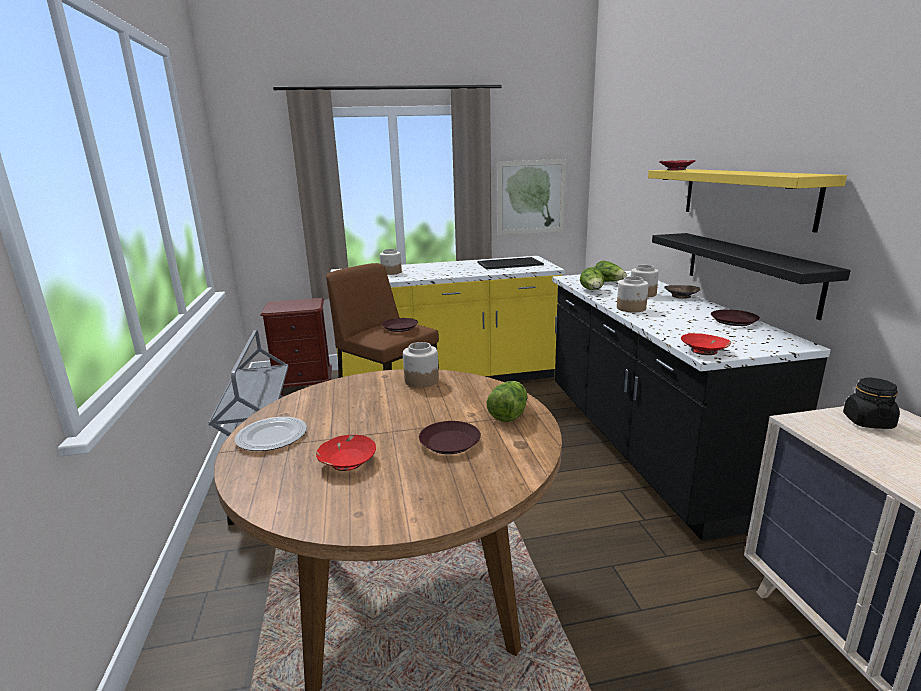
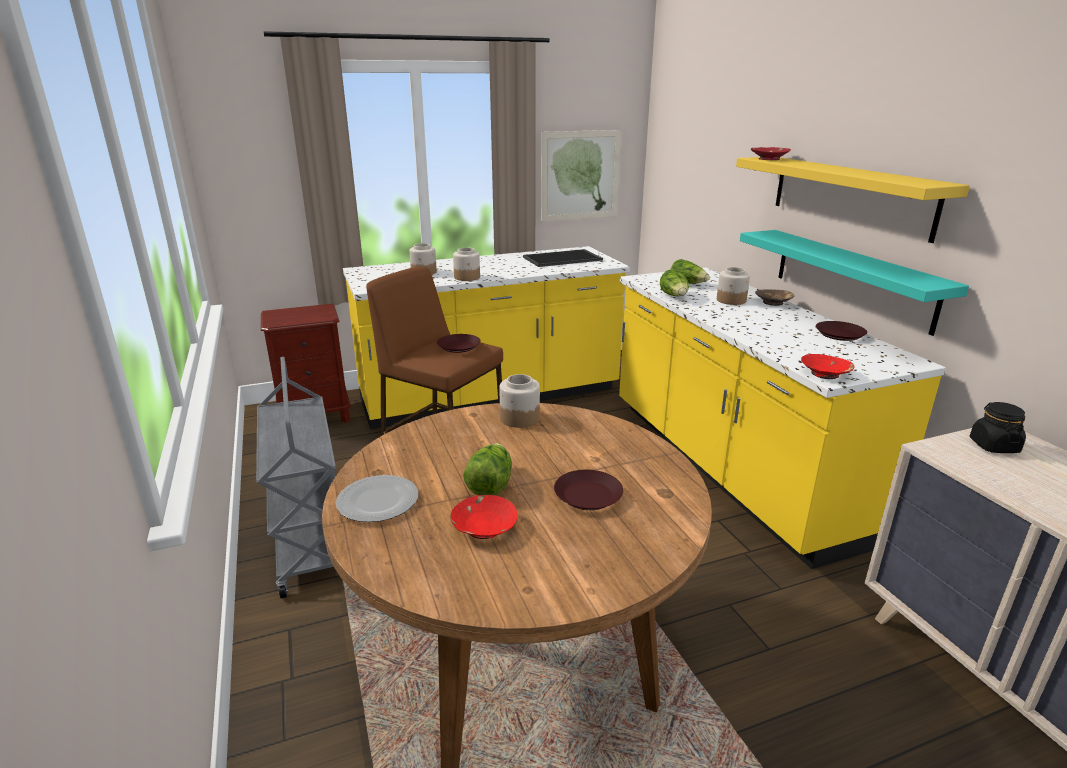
camera: 10 degrees left, 5 degrees up
lettuce [487,381,528,422] -> lettuce moved to [463,443,512,495]
black counter [552,271,831,541] -> yellow counter [619,268,946,569]
jar [617,276,648,312] -> jar moved to [453,248,480,281]
black shelf [652,233,851,320] -> turquoise shelf [740,230,969,336]

